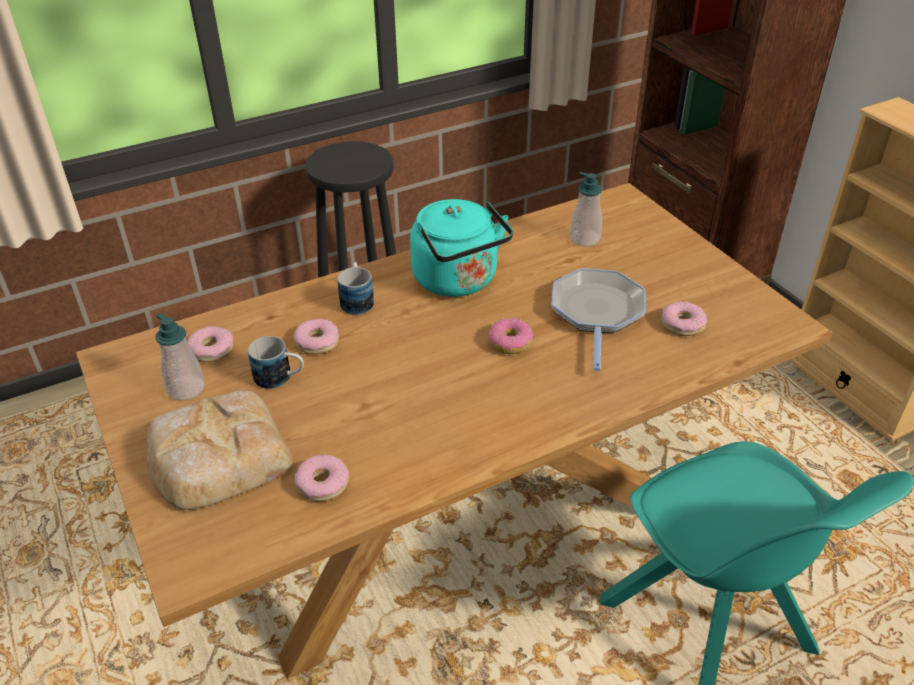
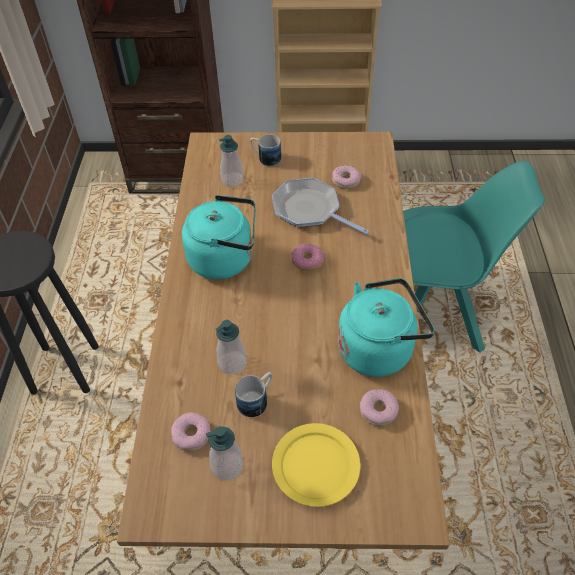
camera: 60 degrees left, 10 degrees up
bread [146,390,293,510] -> yellow plate [272,423,361,507]
donut [294,319,339,354] -> soap dispenser [216,320,247,375]
mug [337,262,374,315] -> mug moved to [250,134,281,166]
none -> turquoise kettle [338,278,435,377]

